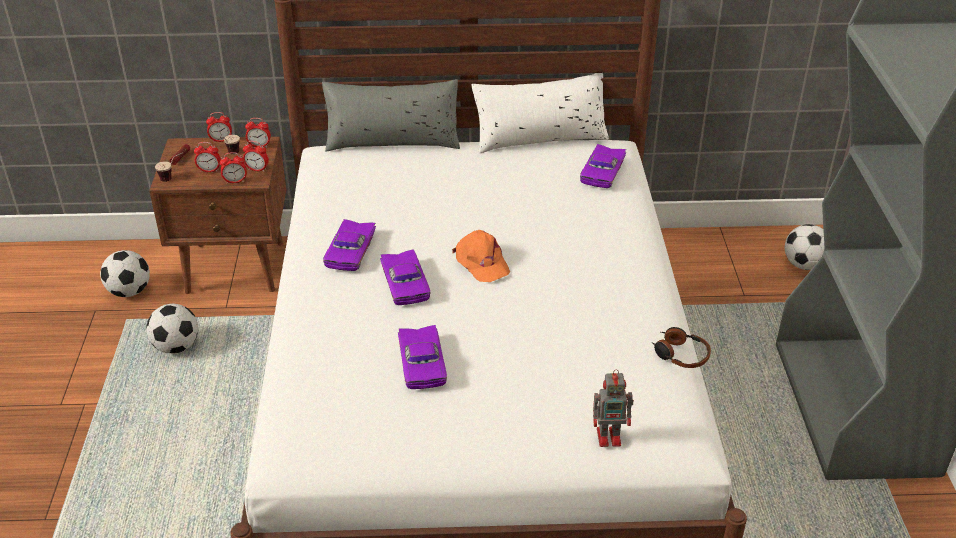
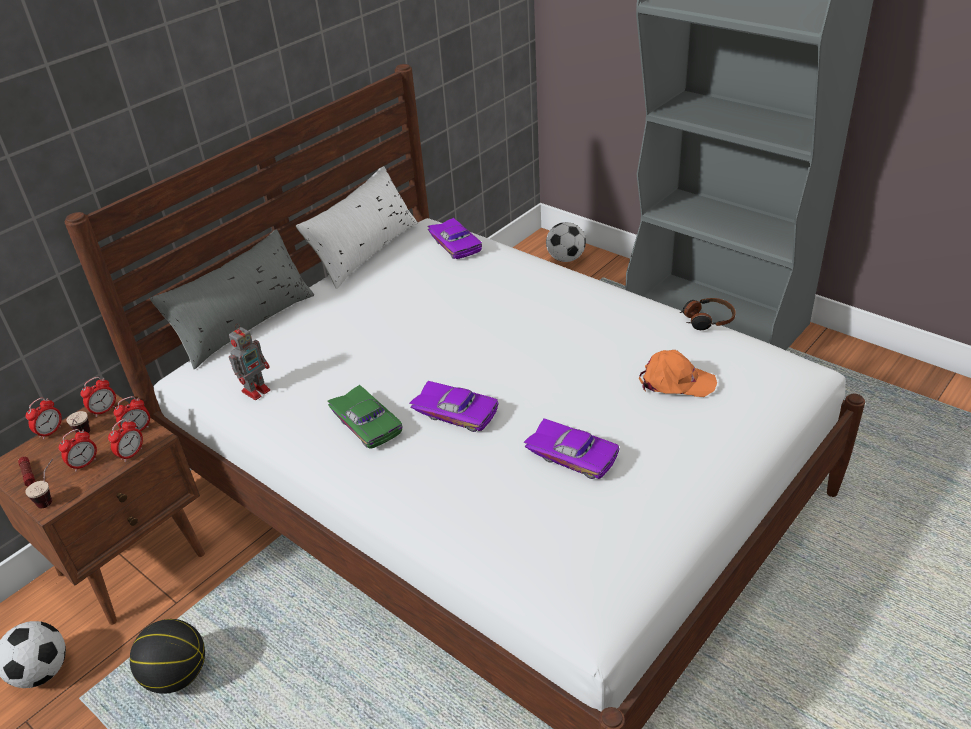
camera: 45 degrees left, 0 degrees up
football [146,304,198,354] -> basketball [130,619,205,694]
purple toy car [323,219,376,271] -> green toy car [328,385,402,448]
orange cap [452,230,510,282] -> orange cap moved to [639,350,717,397]
toy robot [593,369,634,447] -> toy robot moved to [229,324,270,400]

